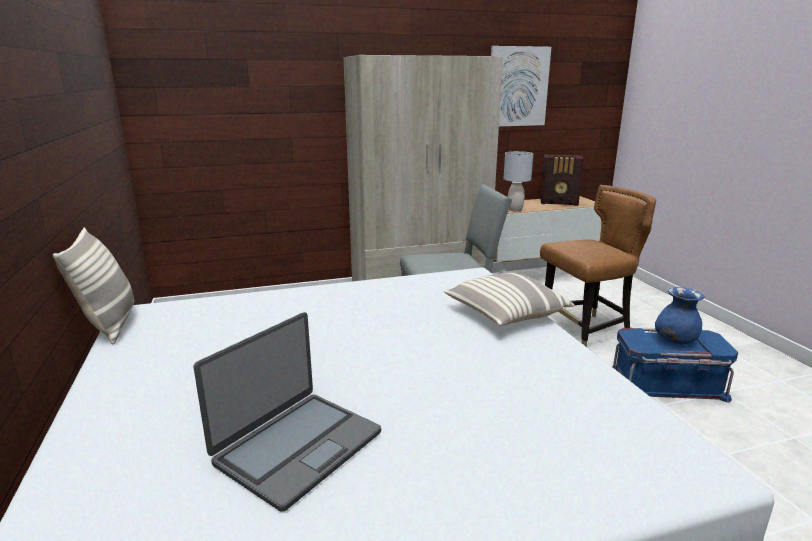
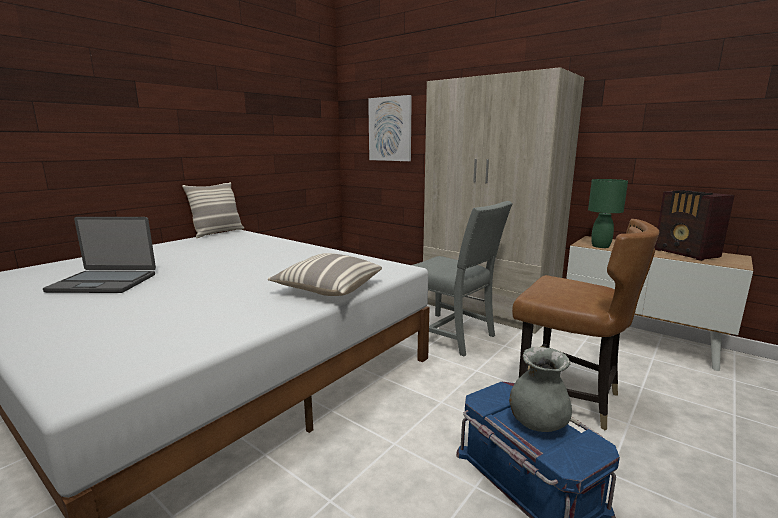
camera: 55 degrees right, 5 degrees down
picture [491,46,551,126] -> picture moved to [368,95,412,161]
grey table lamp [504,151,533,211] -> green table lamp [588,179,628,248]
blue vase [655,287,705,345] -> grey vase [509,347,572,432]

